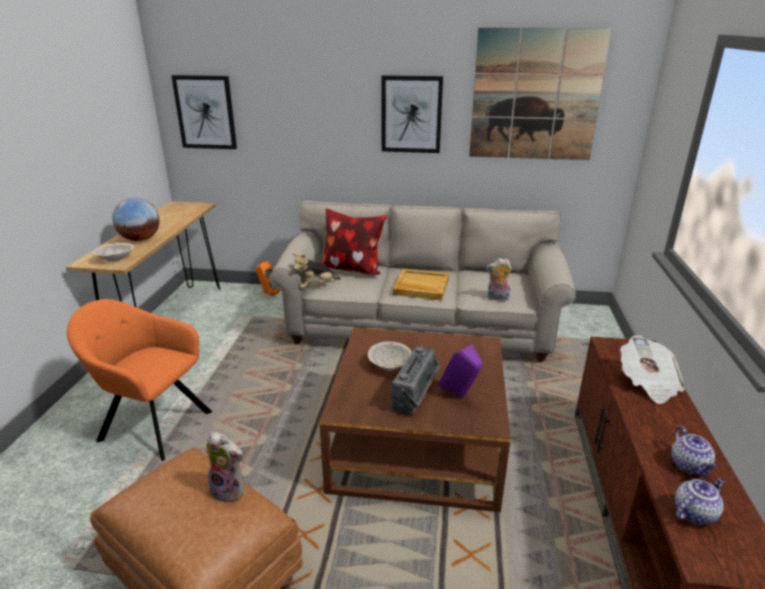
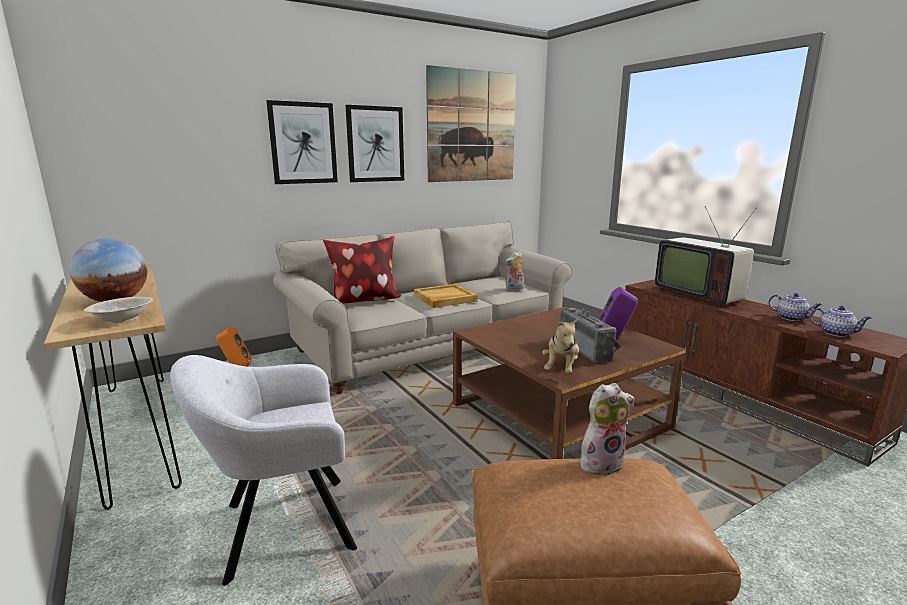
camera: 40 degrees left, 10 degrees down
orange armchair [67,299,212,461] -> grey armchair [170,355,357,586]
picture [171,75,237,149] -> picture moved to [266,100,338,184]
plush toy [293,254,340,288] -> plush toy moved to [543,318,579,374]
beige bowl [368,341,412,370] -> none
newspaper [620,335,685,404] -> television [655,206,757,307]
teapot [675,478,725,525] -> teapot turned 105 degrees clockwise [809,306,871,337]

